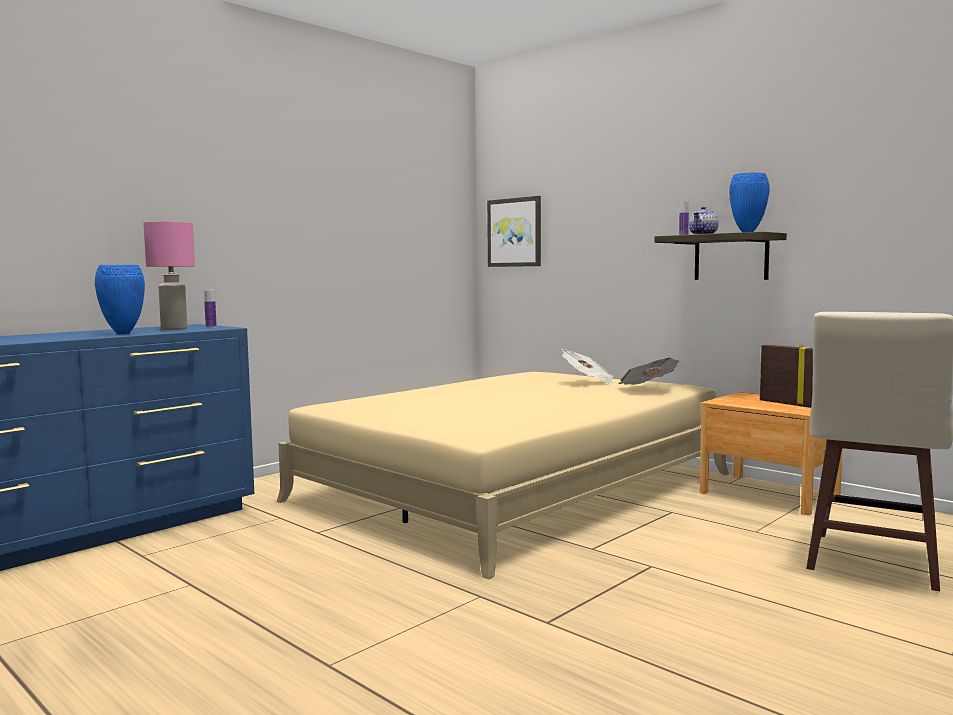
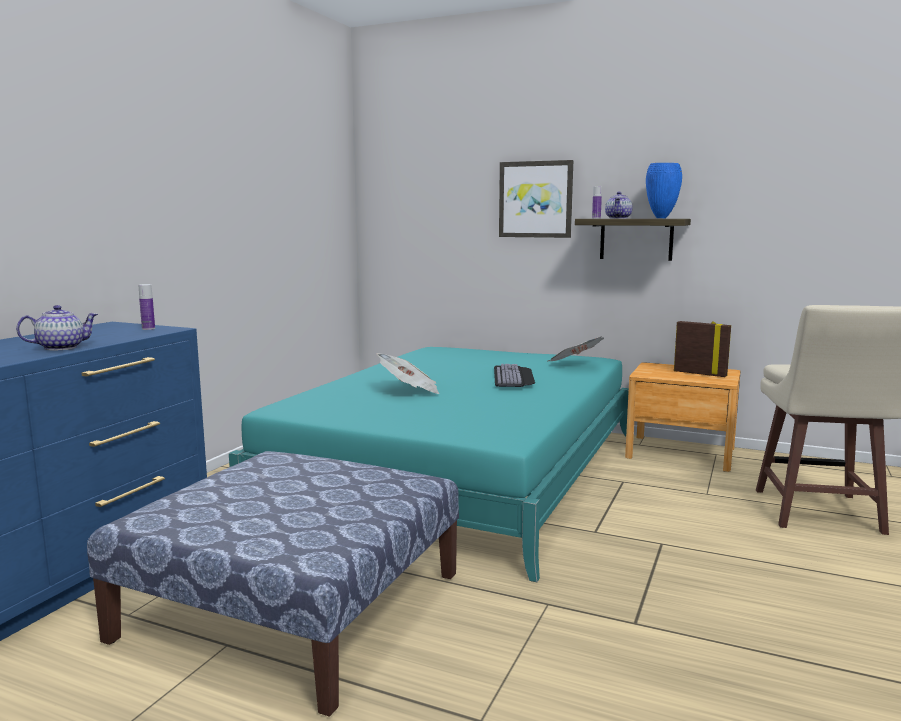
camera: 20 degrees left, 5 degrees up
blue vase [95,265,145,334] -> teapot [16,305,98,350]
pink table lamp [144,221,195,330] -> none
beige bed [277,372,729,579] -> turquoise bed [229,347,629,582]
picture [487,196,541,267] -> picture moved to [499,160,573,238]
newspaper [562,349,614,384] -> newspaper moved to [377,353,439,394]
none -> ottoman [87,451,459,717]
none -> keyboard [494,364,535,387]

